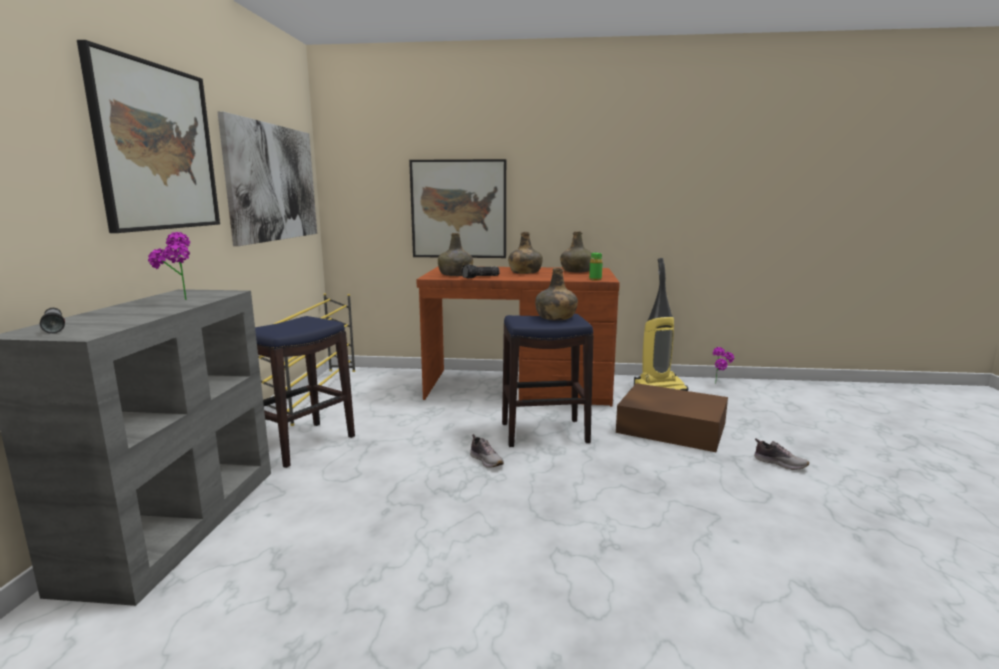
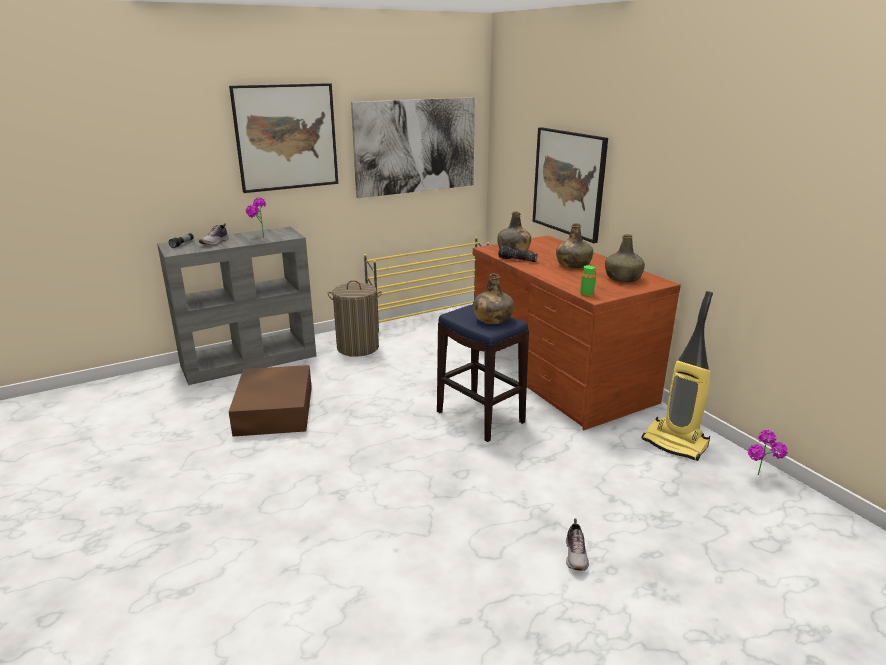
camera: 55 degrees right, 10 degrees up
stool [255,316,355,468] -> laundry basket [327,280,382,357]
shoe [470,434,504,468] -> shoe moved to [199,223,229,245]
brown storage box [616,383,728,452] -> brown storage box moved to [229,365,312,437]

